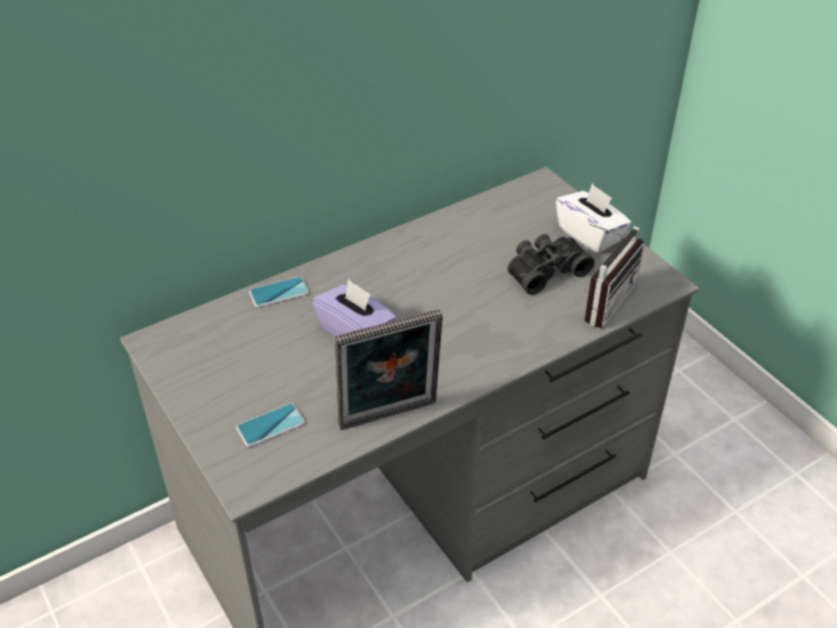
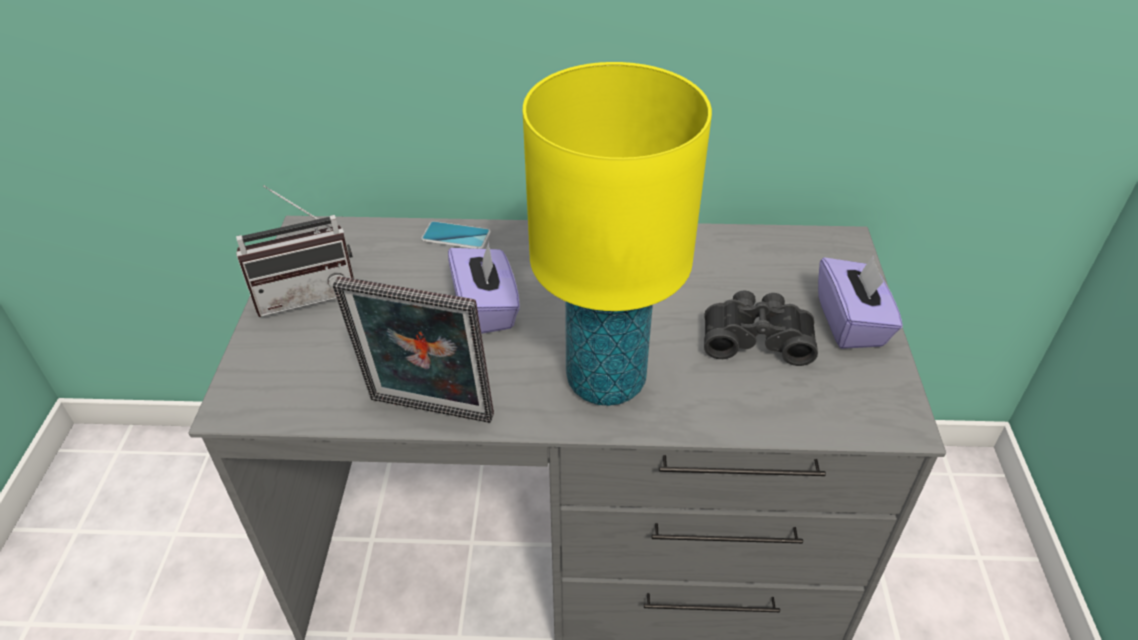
camera: 35 degrees right, 0 degrees up
phone [236,403,305,447] -> none
white tissue box [556,184,631,254] -> purple tissue box [818,256,903,349]
radio [584,224,644,328] -> radio moved to [236,185,354,317]
none -> yellow table lamp [523,62,712,406]

